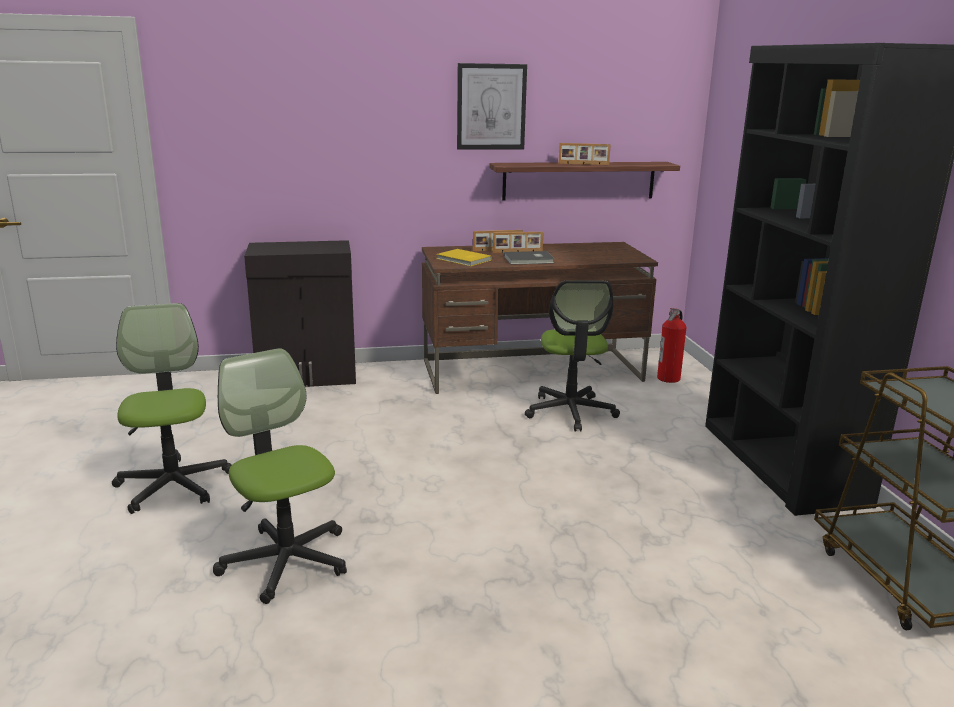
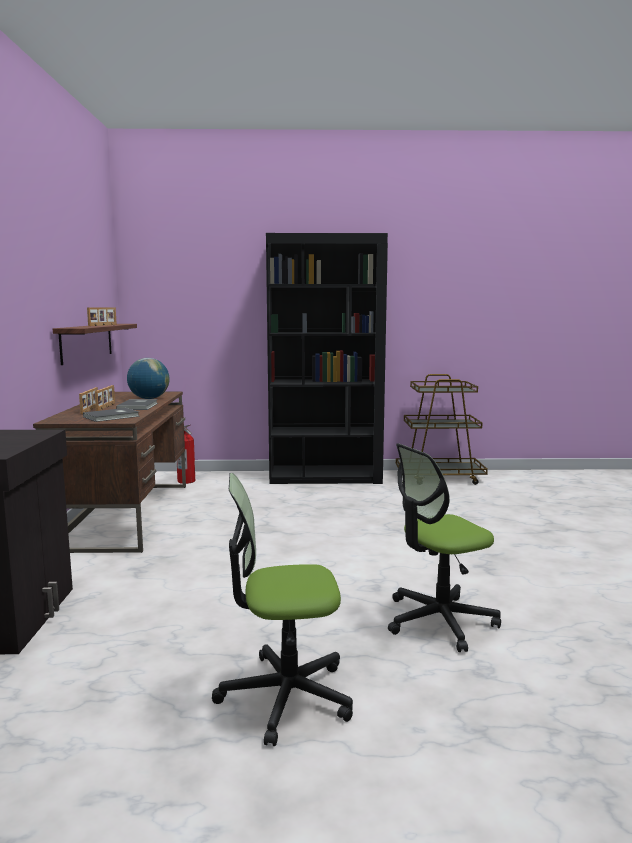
camera: 80 degrees left, 10 degrees down
yellow book [436,249,492,266] -> grey book [83,408,140,422]
picture [457,63,527,150] -> none
office chair [525,280,620,431] -> none
none -> globe [127,358,170,399]

